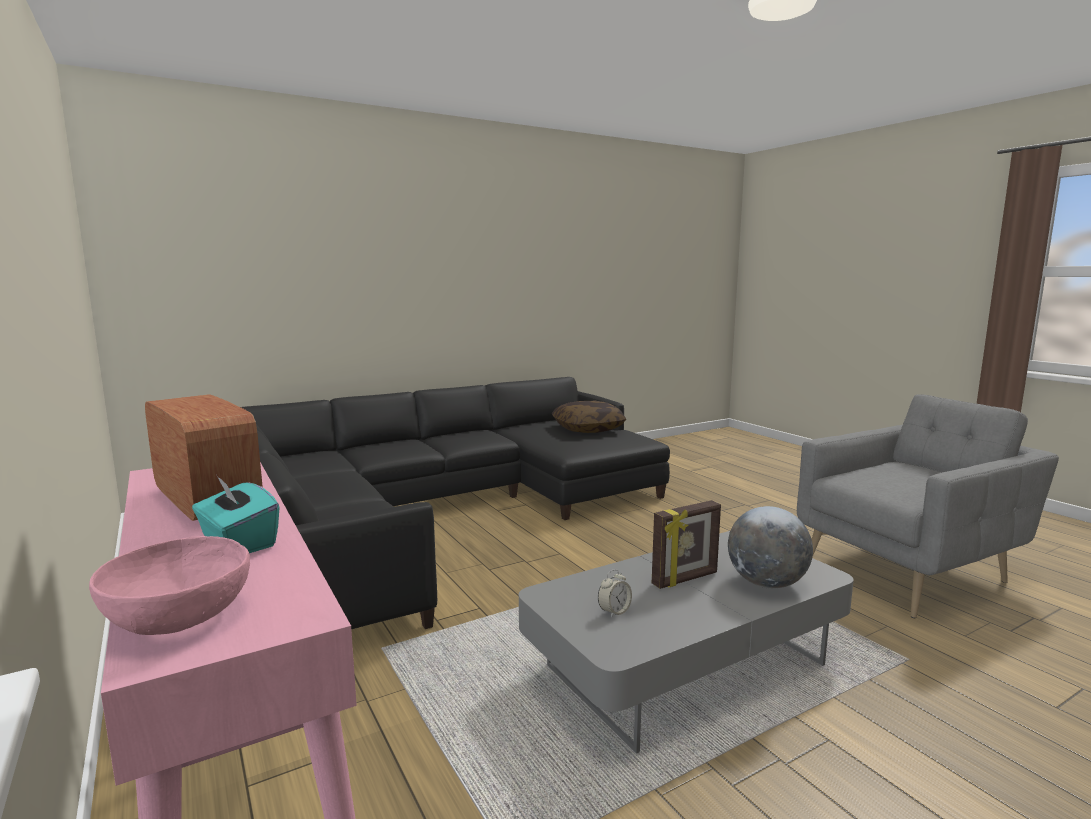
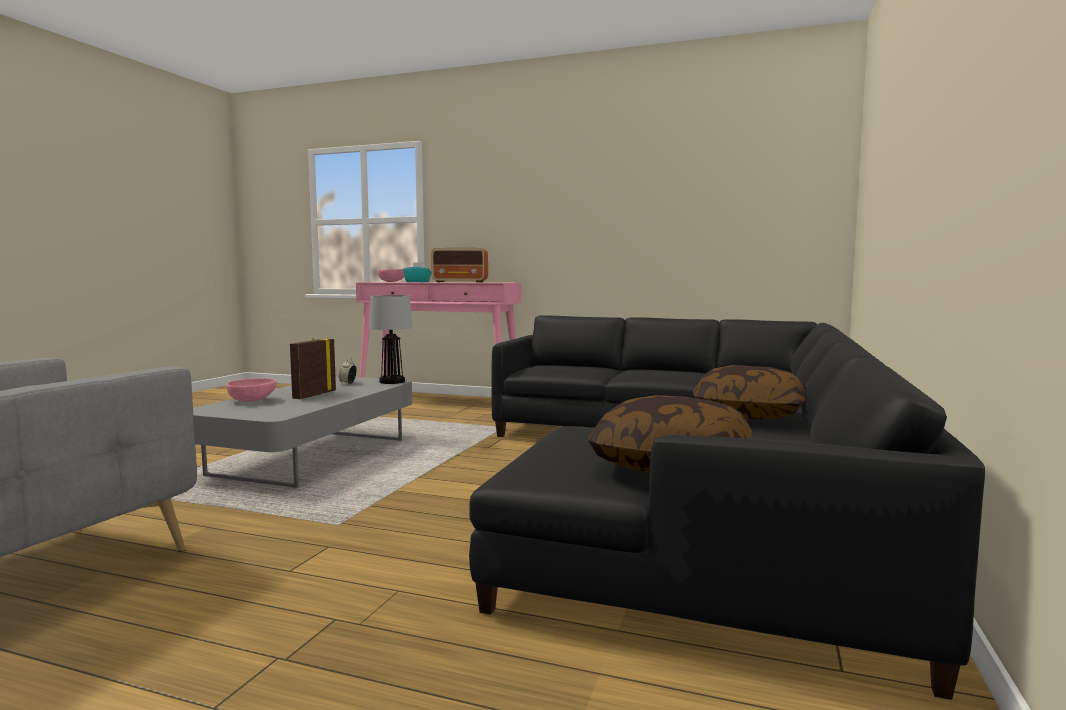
camera: 140 degrees right, 5 degrees down
globe [728,506,813,589] -> pink bowl [227,378,277,402]
none -> table lamp [369,295,413,384]
none -> pillow [693,365,805,419]

